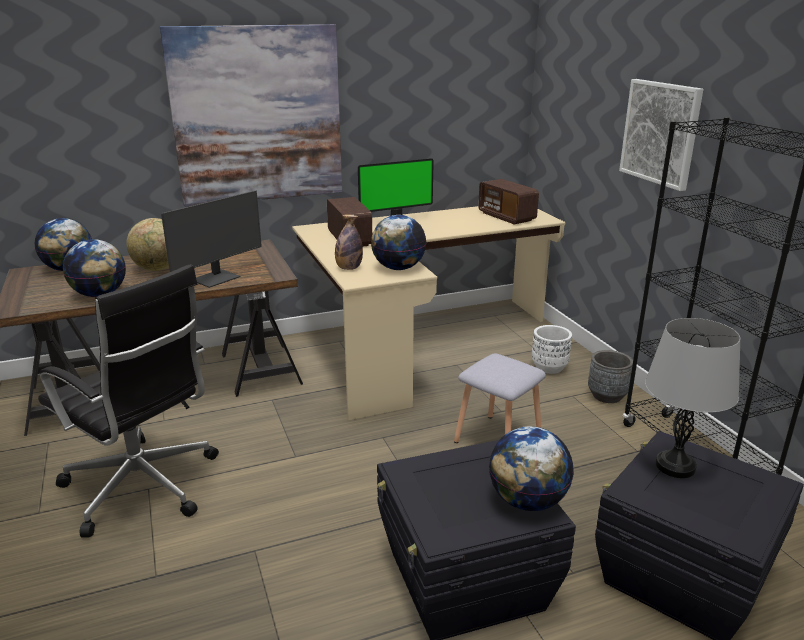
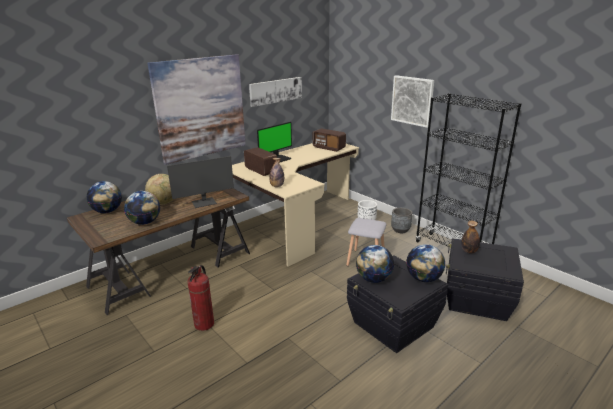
camera: 20 degrees left, 0 degrees up
black office chair [38,264,219,537] -> fire extinguisher [188,265,214,331]
monitor [161,190,262,288] -> monitor turned 45 degrees clockwise [167,156,234,208]
globe [371,215,427,270] -> globe moved to [356,245,394,283]
grey table lamp [645,318,740,478] -> bottle [461,221,480,254]
none -> picture [249,77,302,107]

